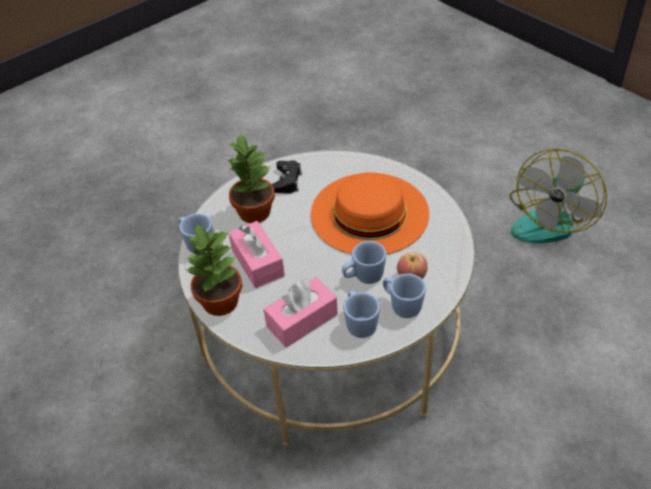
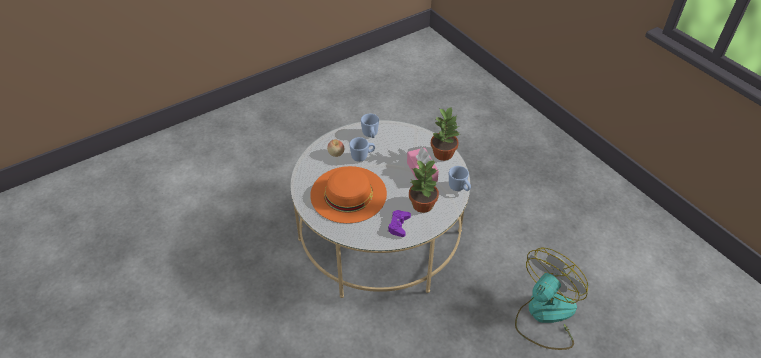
camera: 175 degrees left, 0 degrees up
pink tissue box [264,277,338,348] -> none
black game controller [272,160,302,194] -> purple game controller [388,210,411,237]
blue mug [383,273,426,318] -> none
fan [509,149,607,243] -> fan moved to [515,248,588,350]

